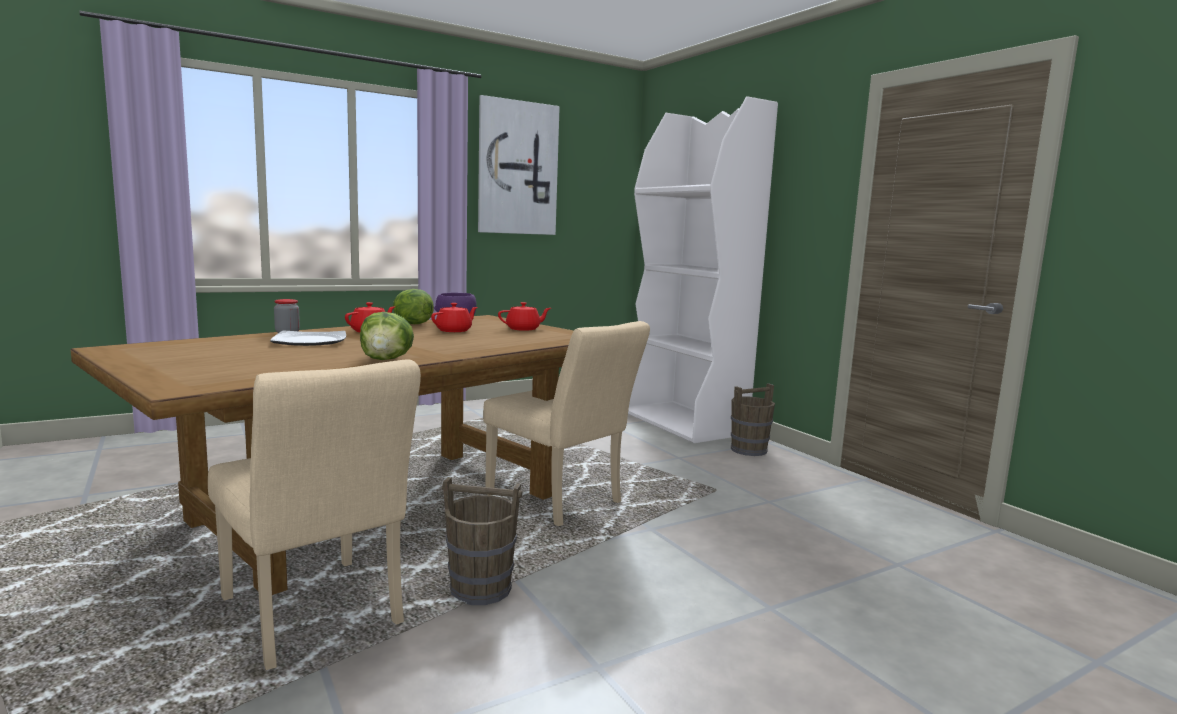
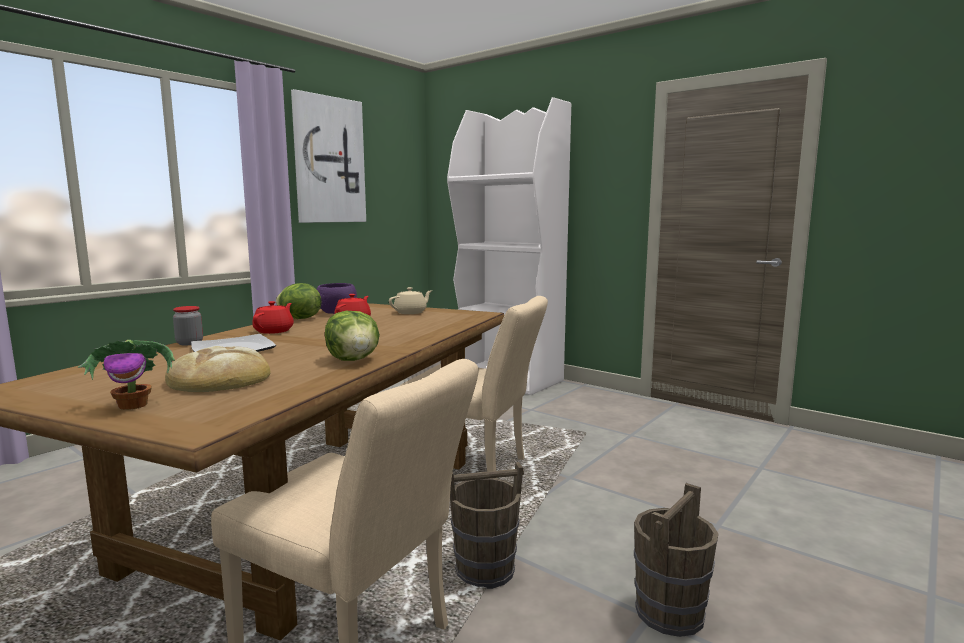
camera: 20 degrees left, 0 degrees up
red teapot [498,302,551,331] -> beige teapot [389,287,432,314]
brown bucket [731,383,775,456] -> brown bucket moved to [634,483,718,637]
none -> potted plant [78,340,175,410]
none -> bread [165,346,271,392]

